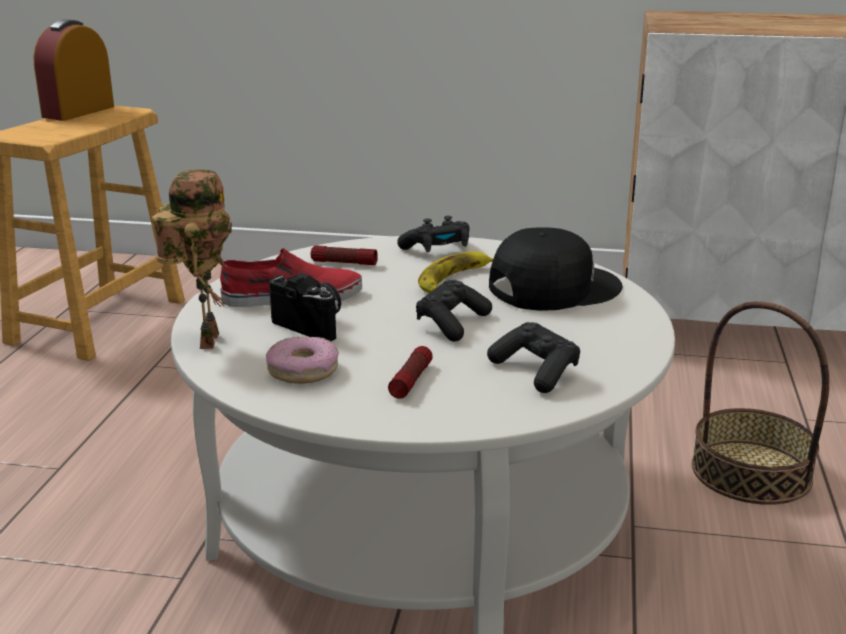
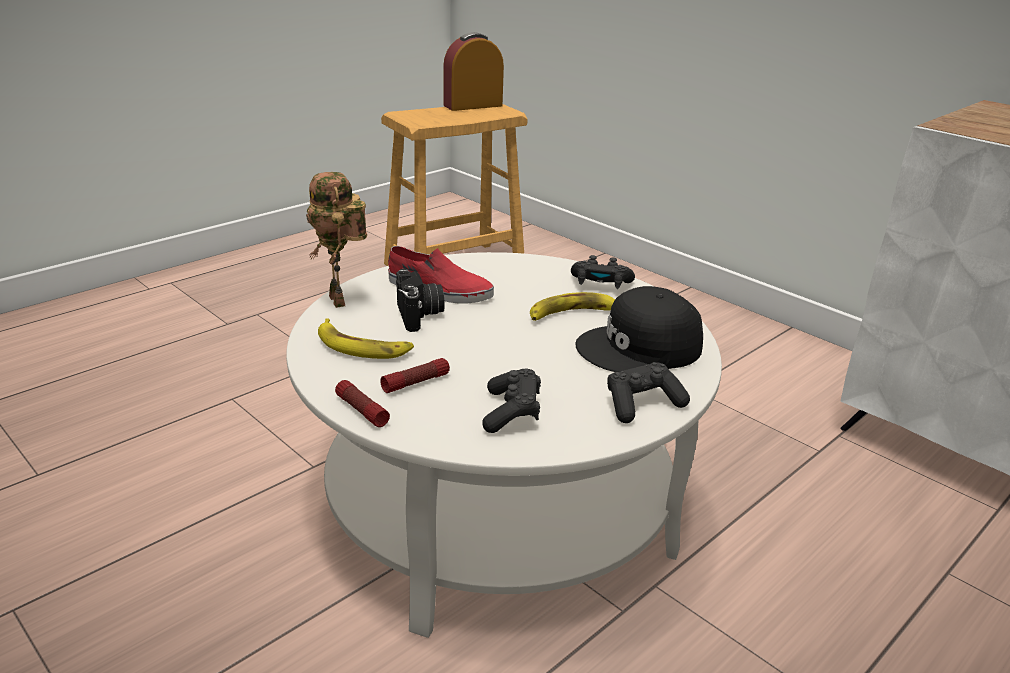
camera: 35 degrees right, 5 degrees up
toy robot [152,169,232,349] -> toy robot turned 120 degrees clockwise [306,172,367,308]
donut [266,337,339,384] -> banana [318,318,414,359]
flashlight [311,245,378,265] -> flashlight moved to [335,380,390,427]
black game controller [416,280,492,342] -> black game controller moved to [607,362,690,423]
black cap [489,228,623,311] -> black cap turned 150 degrees clockwise [575,286,703,372]
basket [692,301,829,505] -> none

